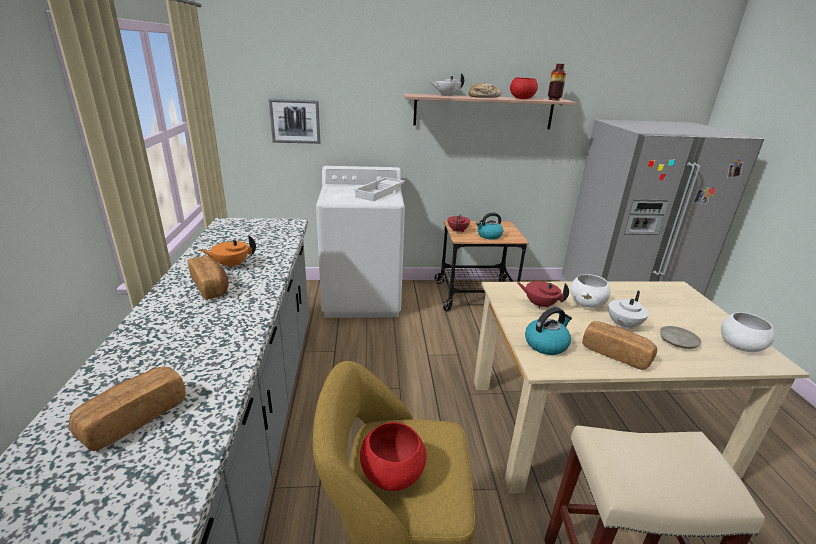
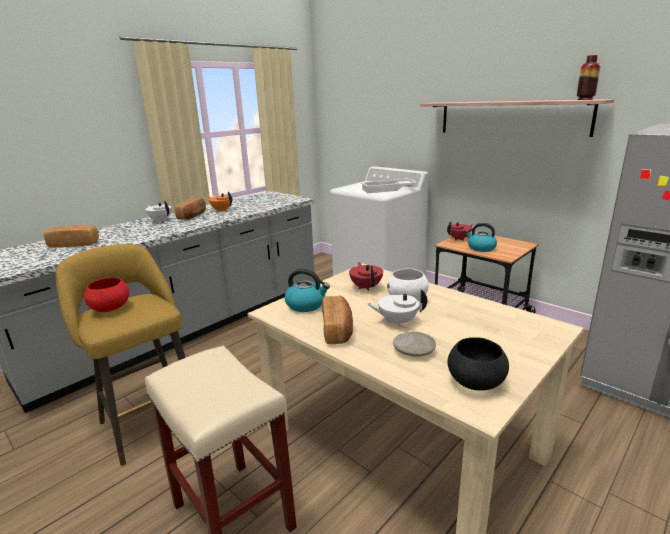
camera: 50 degrees right, 5 degrees down
picture [269,99,320,144] -> none
white teapot [429,73,464,96] -> white teapot moved to [145,200,172,222]
bread [469,83,501,98] -> none
red bowl [510,78,538,99] -> none
white bowl [721,312,774,352] -> black bowl [448,337,509,391]

